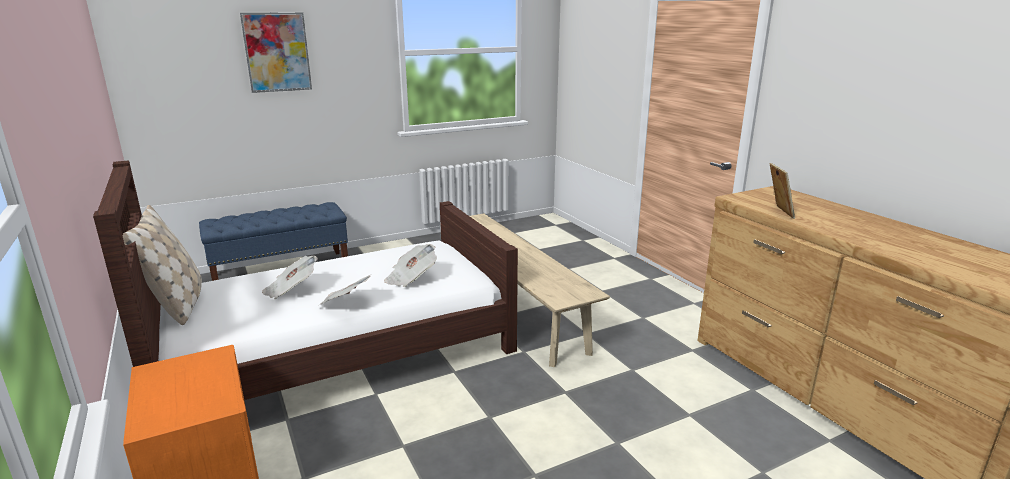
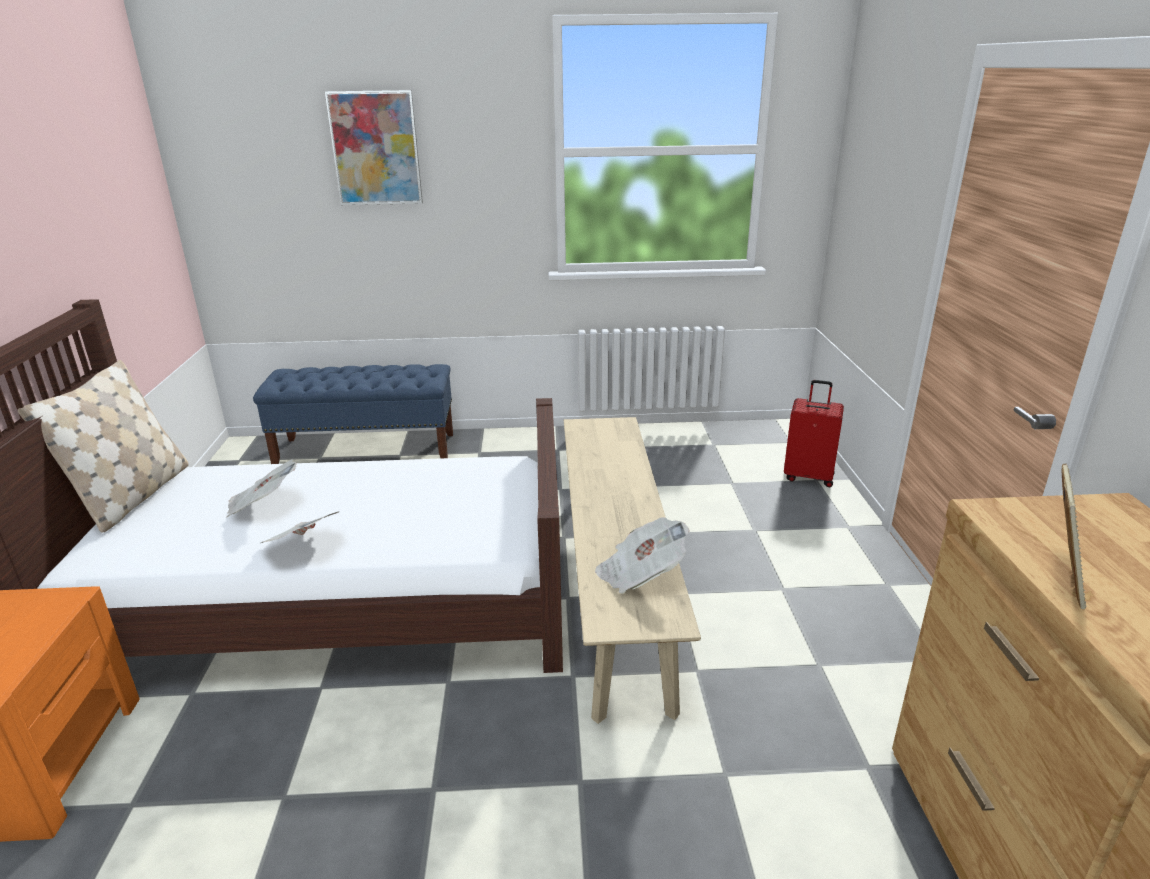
camera: 25 degrees right, 5 degrees up
newspaper [384,244,437,287] -> newspaper moved to [595,517,690,594]
none -> red suitcase [784,380,844,487]

